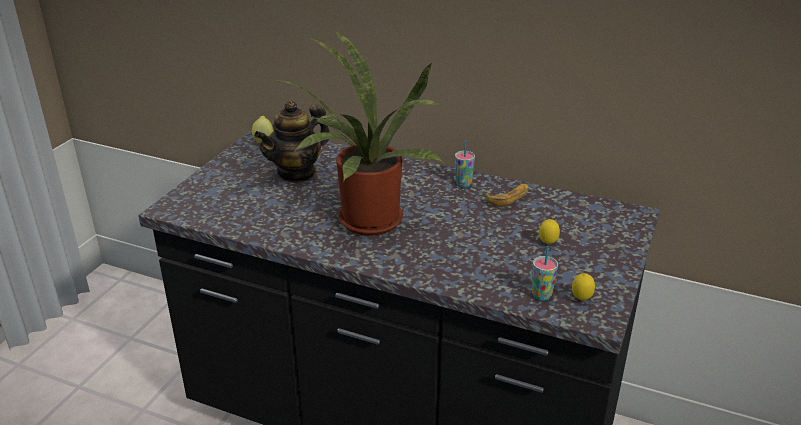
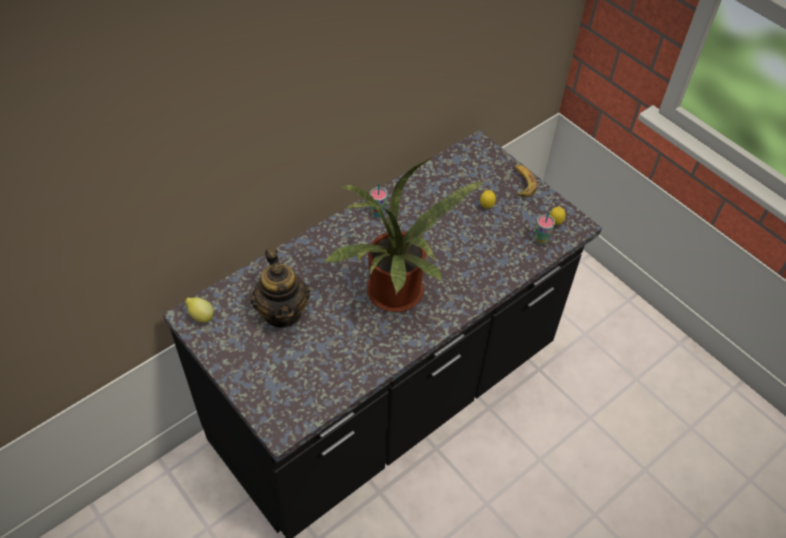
camera: 65 degrees left, 20 degrees up
banana [484,184,528,207] -> banana moved to [515,165,537,198]

